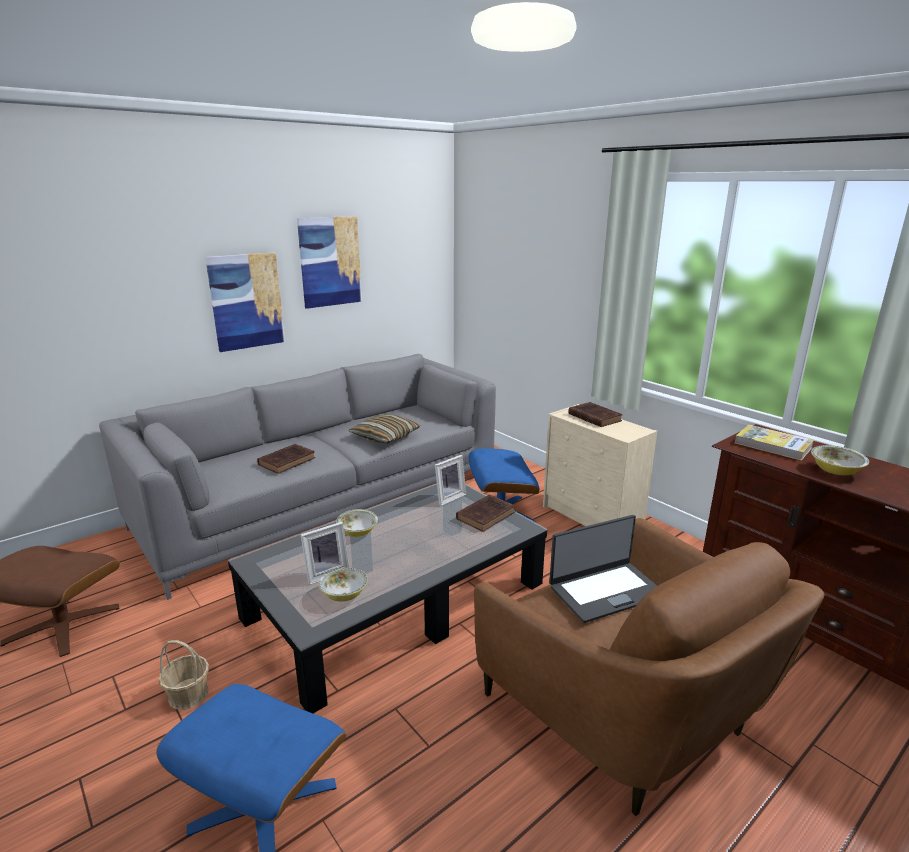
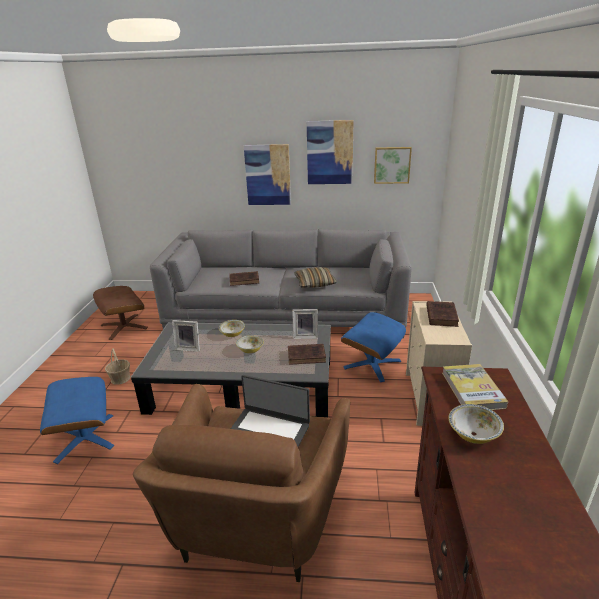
camera: 45 degrees right, 5 degrees up
bowl [318,568,368,602] -> bowl moved to [236,335,264,353]
none -> picture [374,147,412,184]

